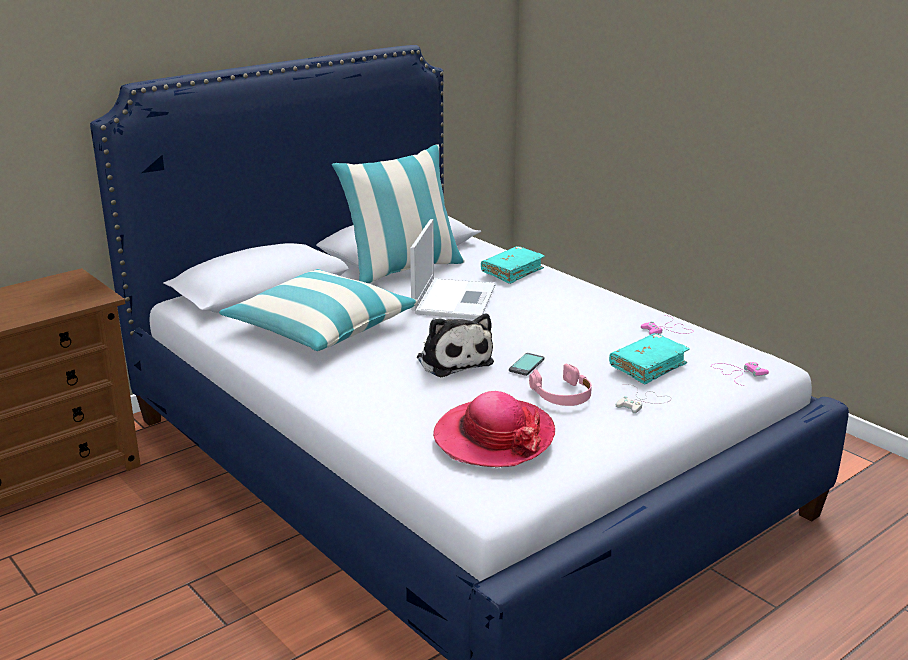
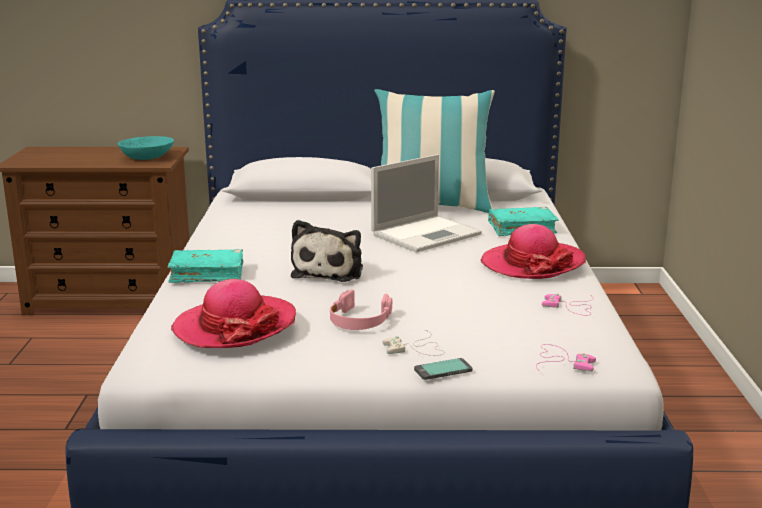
camera: 40 degrees right, 5 degrees down
pillow [219,269,418,351] -> none
phone [509,353,544,376] -> phone moved to [414,358,472,380]
turquoise book [609,333,690,384] -> turquoise book moved to [168,249,243,283]
none -> turquoise bowl [118,136,174,160]
none -> hat [481,224,586,279]

